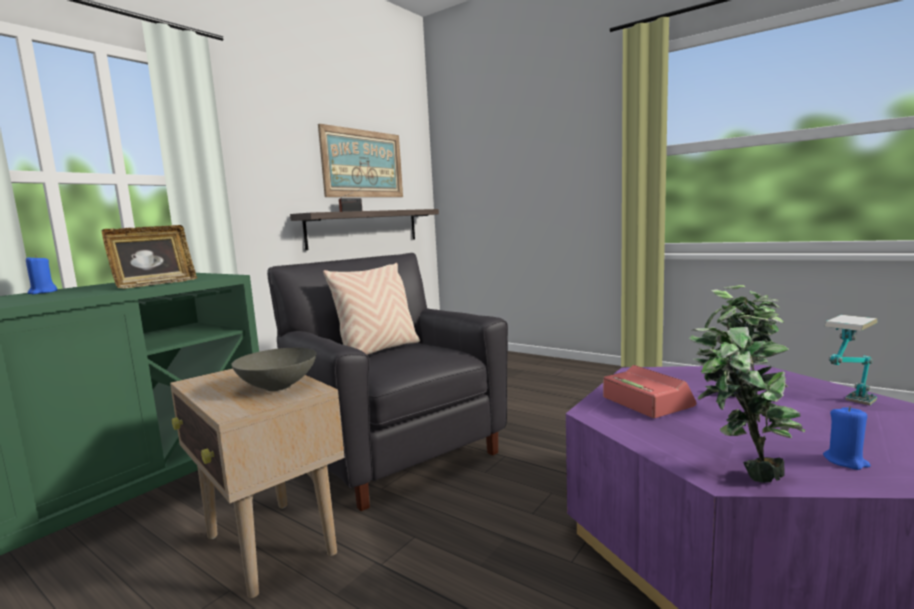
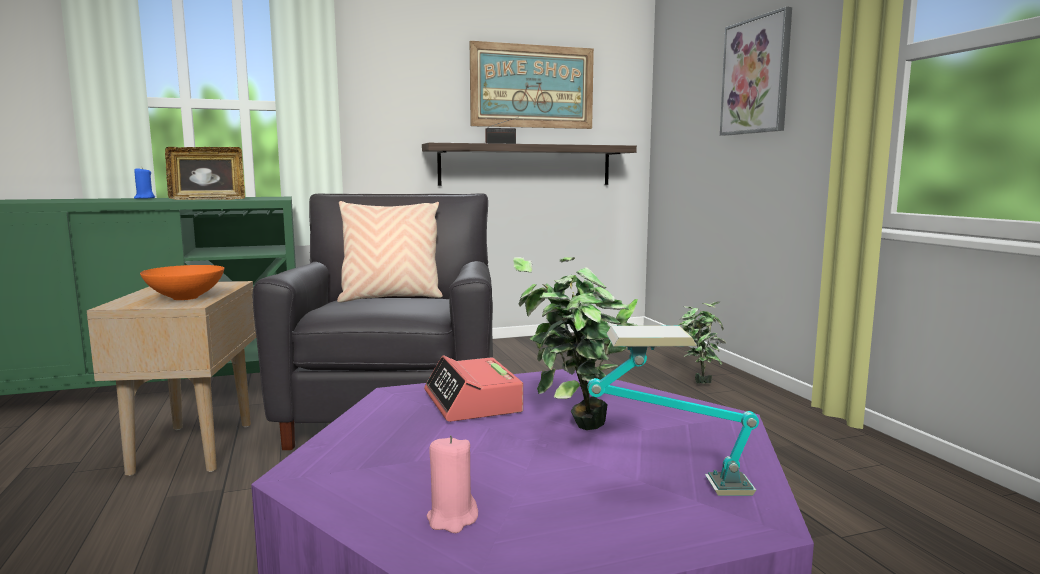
camera: 35 degrees right, 0 degrees up
grey bowl [231,348,316,391] -> orange bowl [140,265,224,300]
alarm clock [603,365,696,418] -> alarm clock turned 150 degrees clockwise [424,356,523,422]
potted plant [689,308,805,483] -> potted plant moved to [678,301,727,384]
blue candle [823,406,871,470] -> pink candle [427,435,478,533]
none -> picture [720,7,792,136]

